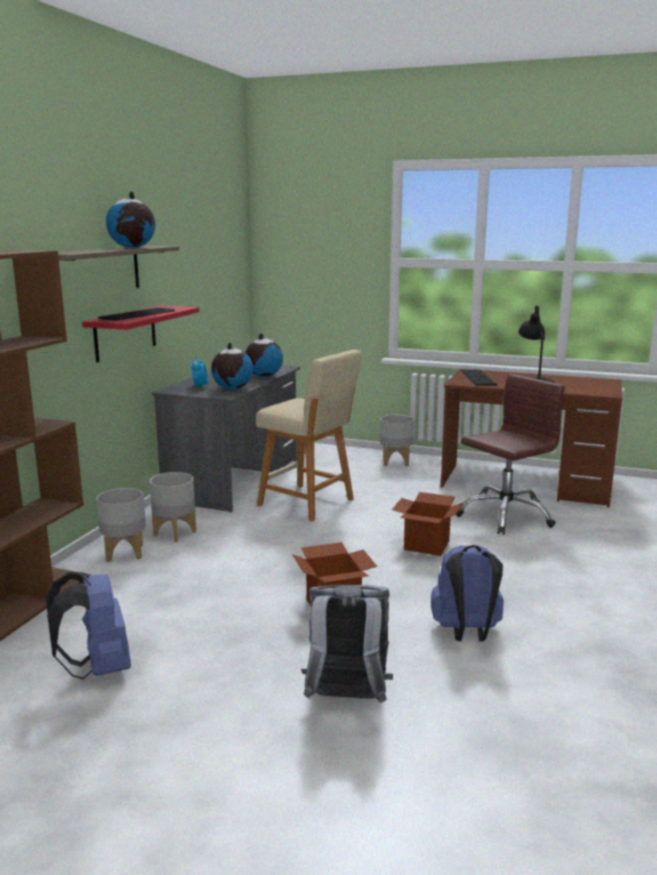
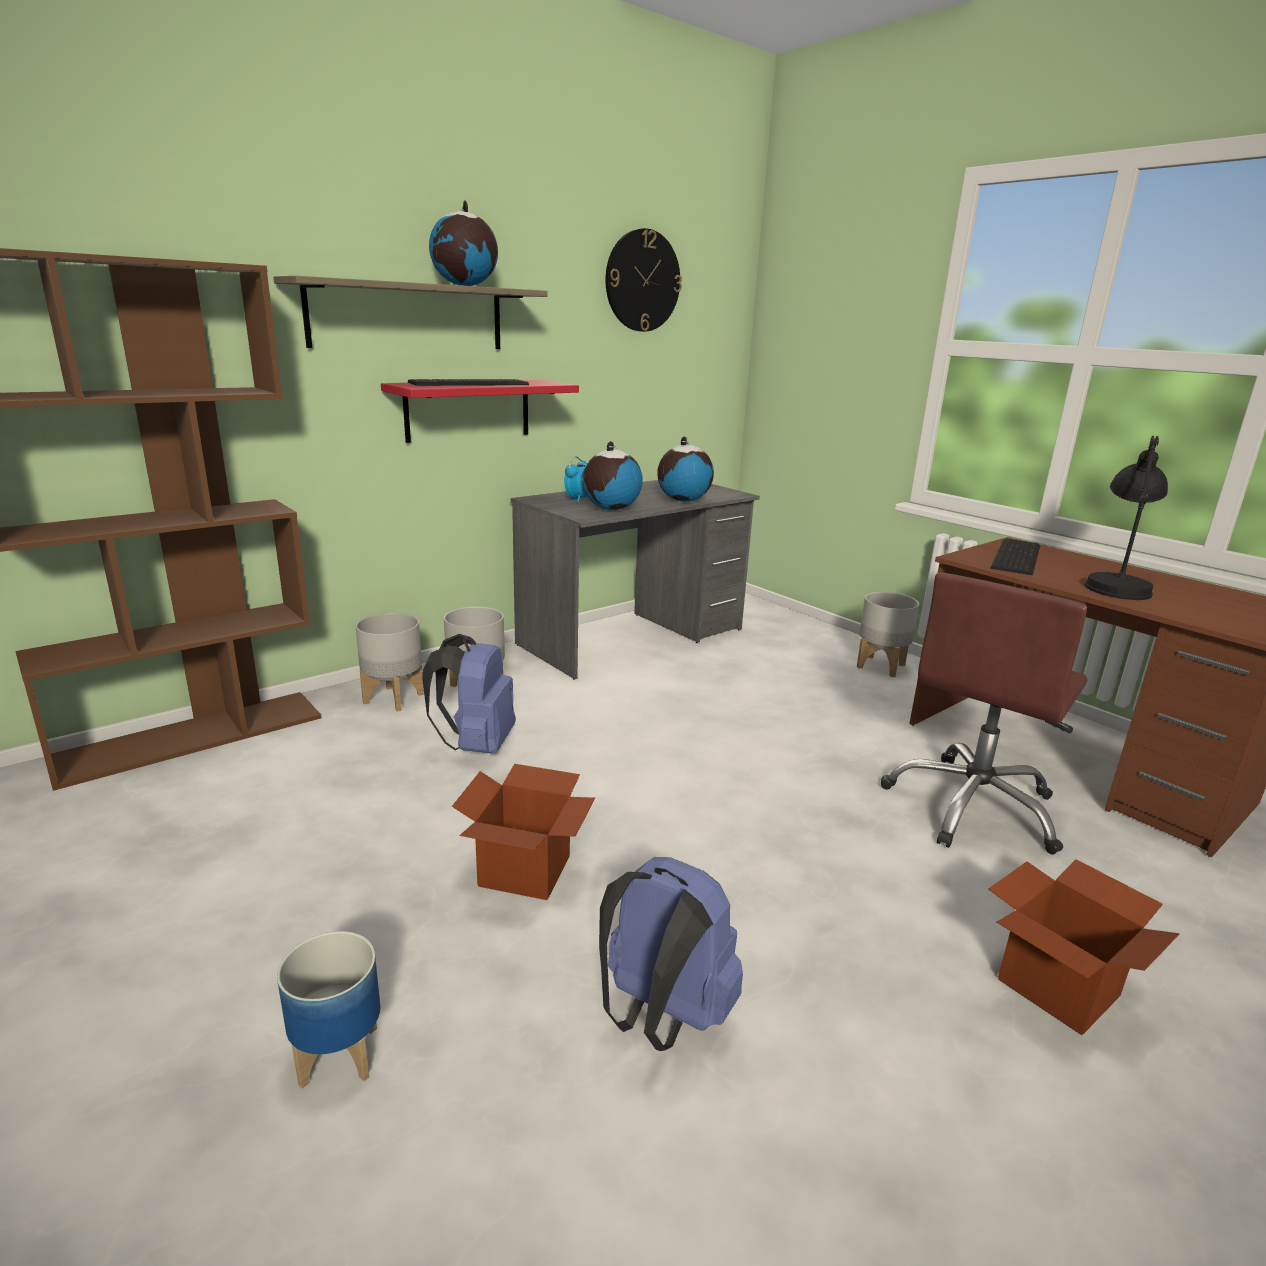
camera: 30 degrees right, 5 degrees up
blue backpack [46,572,131,679] -> blue backpack moved to [422,634,516,754]
beige stool [256,350,362,522] -> none
grey backpack [301,585,393,703] -> planter [277,931,381,1089]
cardboard box [392,492,463,556] -> cardboard box moved to [988,859,1179,1035]
brown office chair [456,374,565,535] -> brown office chair turned 135 degrees clockwise [881,572,1088,854]
none -> wall clock [605,228,682,332]

